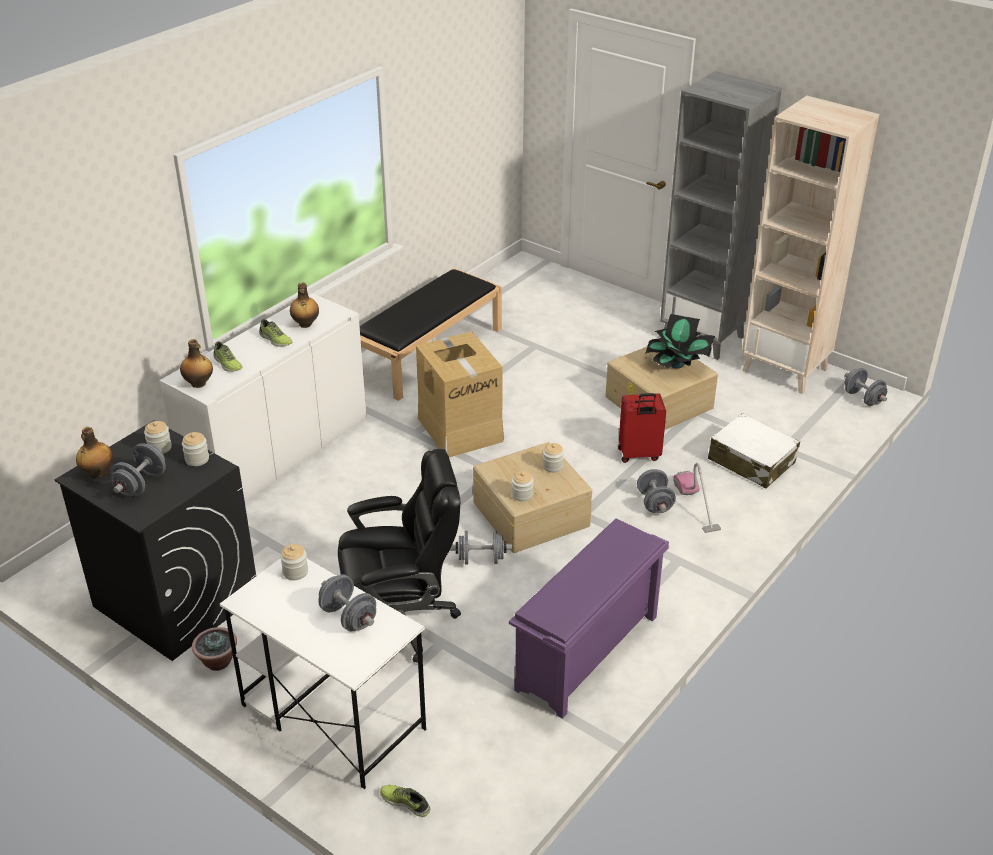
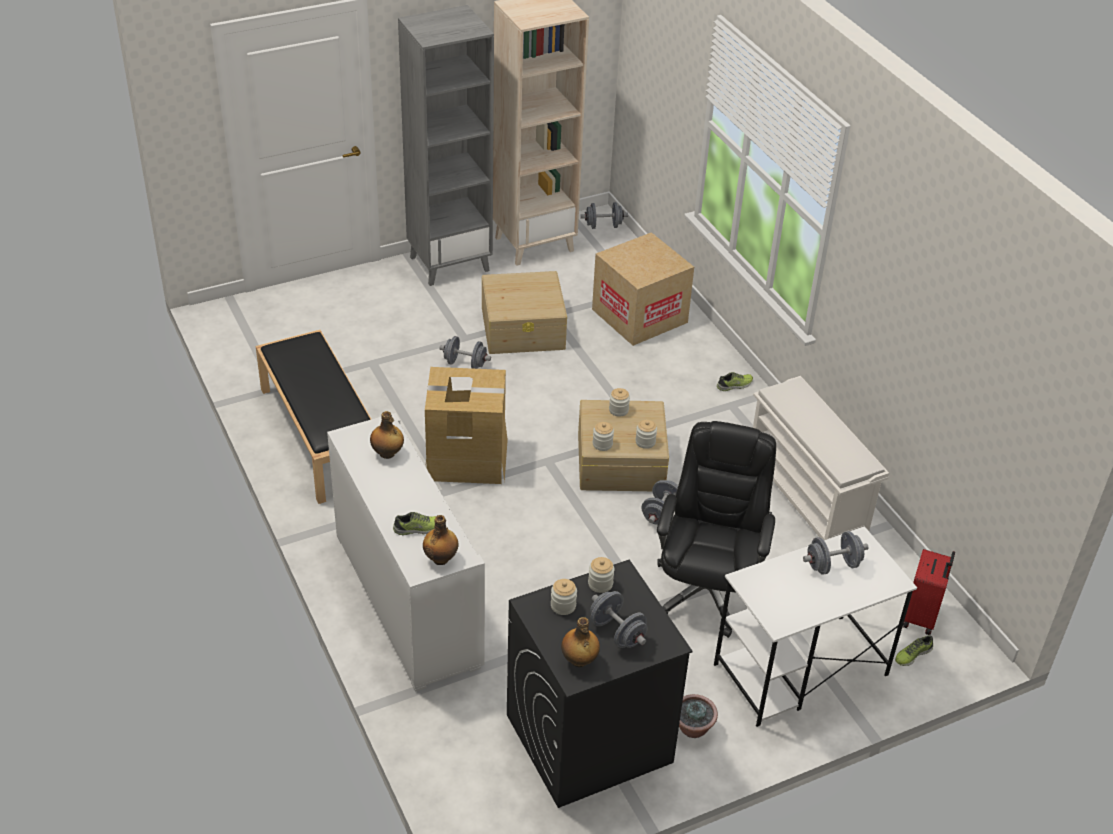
camera: 65 degrees left, 5 degrees up
shoe [259,319,292,347] -> shoe moved to [717,372,753,391]
jar [280,544,308,580] -> jar moved to [593,422,614,451]
purple shoe rack [509,519,669,719] -> white shoe rack [753,376,889,540]
red suitcase [618,393,666,463] -> red suitcase moved to [903,549,955,635]
grey dumbbell [637,469,676,513] -> grey dumbbell moved to [439,336,491,369]
potted plant [645,314,715,369] -> none
vacuum cleaner [673,463,721,533] -> none
white suitcase [708,413,800,489] -> cardboard box [592,232,694,346]

